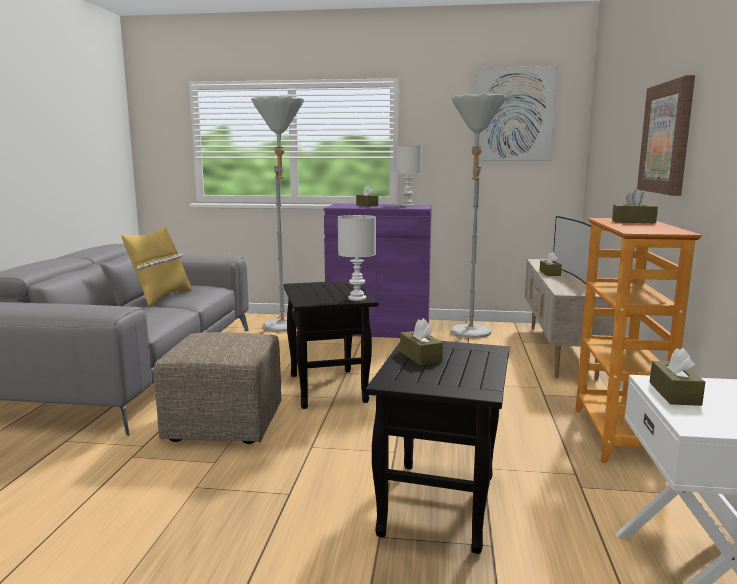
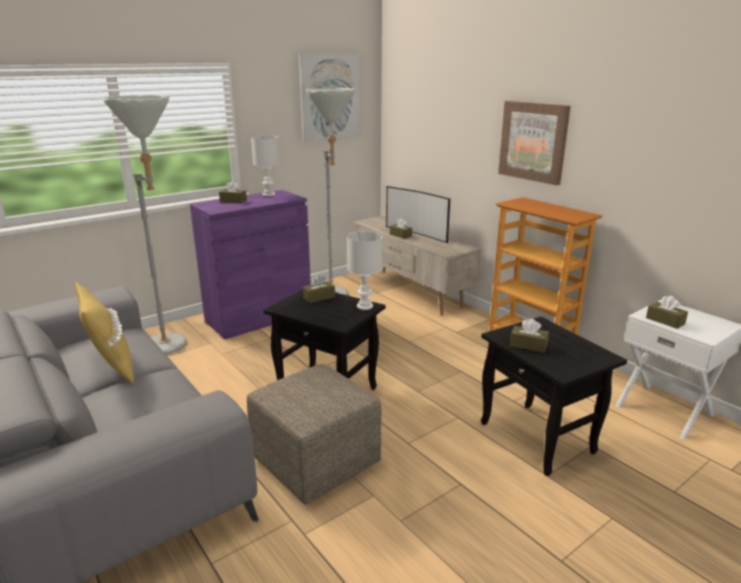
camera: 45 degrees left, 10 degrees up
brown tissue box [612,189,658,223] -> brown tissue box moved to [303,275,335,303]

